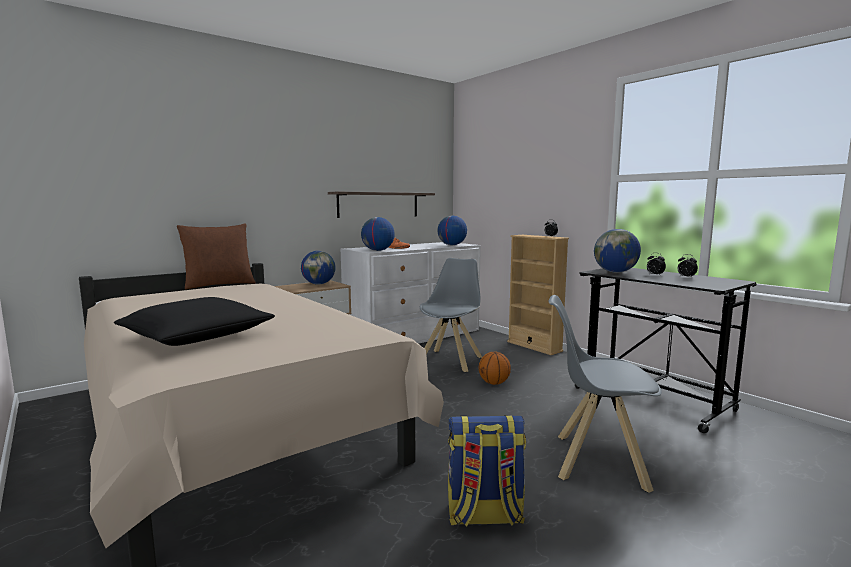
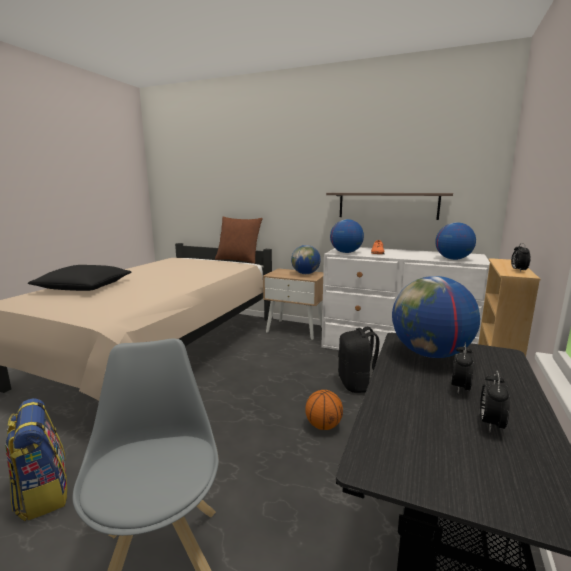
camera: 60 degrees right, 5 degrees up
grey chair [420,258,482,372] -> black backpack [338,327,379,393]

